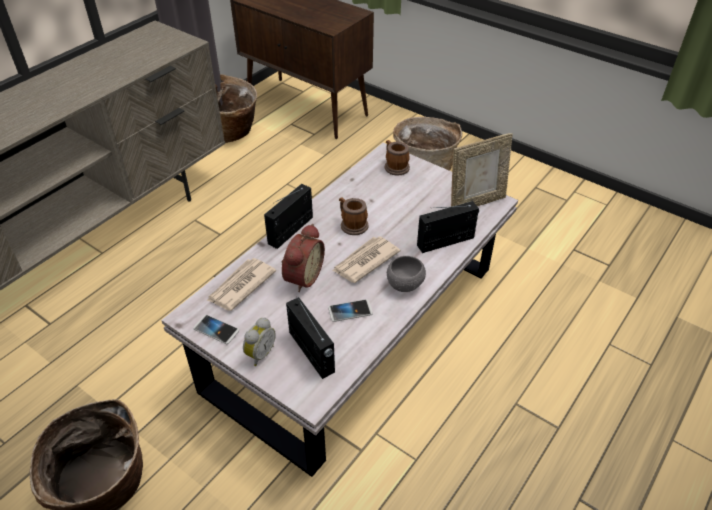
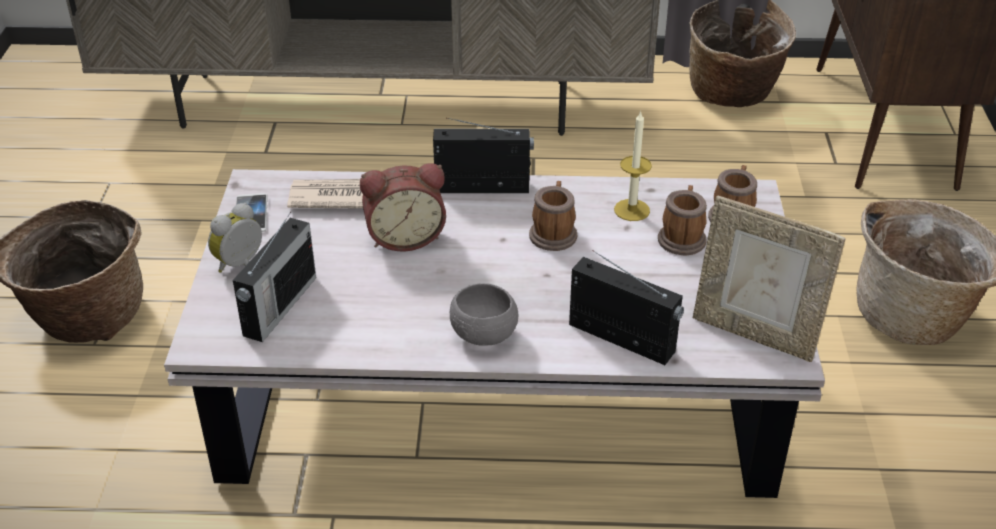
camera: 55 degrees right, 5 degrees down
alarm clock [243,317,276,366] -> alarm clock turned 135 degrees clockwise [208,203,262,273]
phone [328,299,373,322] -> none
newspaper [332,236,400,283] -> none
none -> candle [614,110,652,221]
none -> mug [658,185,707,255]

